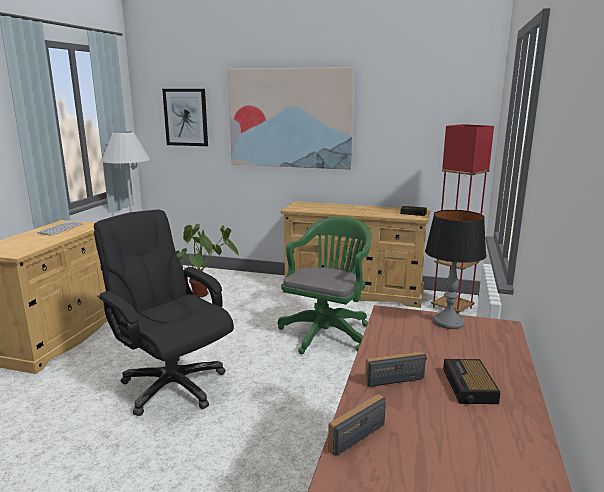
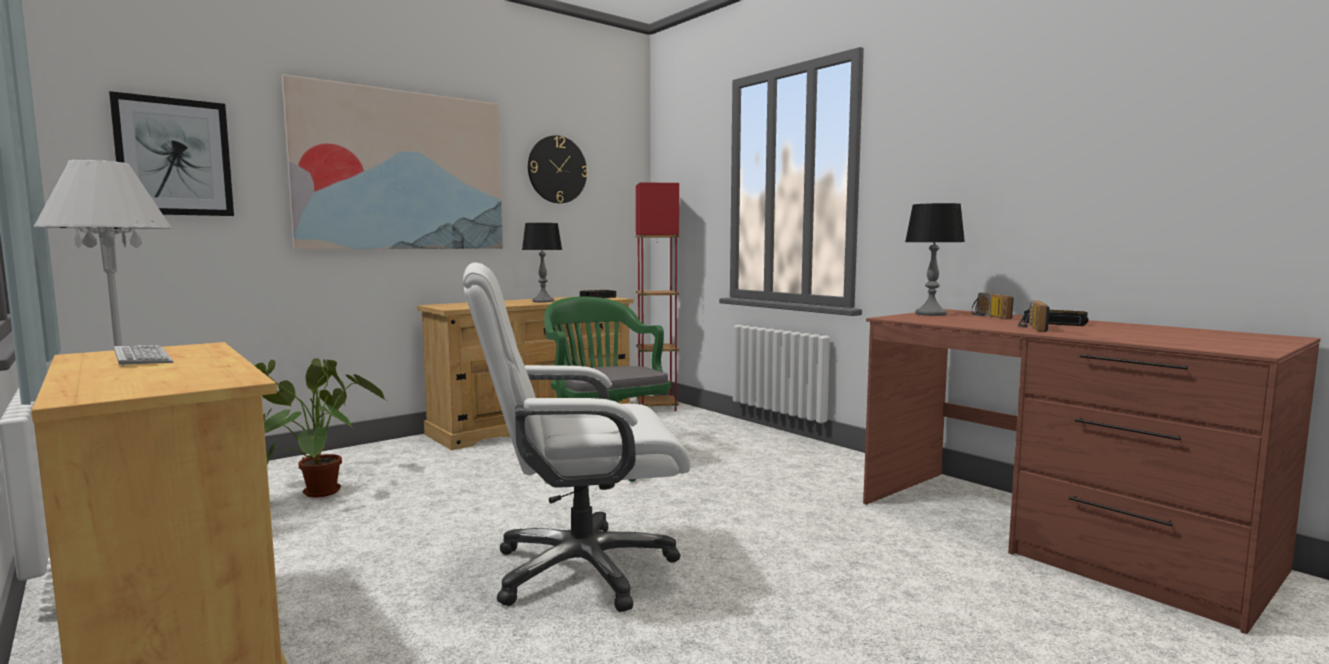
camera: 55 degrees left, 10 degrees down
black office chair [94,210,234,416] -> white office chair [463,262,691,612]
radio [328,394,386,456] -> radio moved to [972,293,1014,319]
none -> table lamp [522,223,562,302]
none -> wall clock [528,135,588,203]

